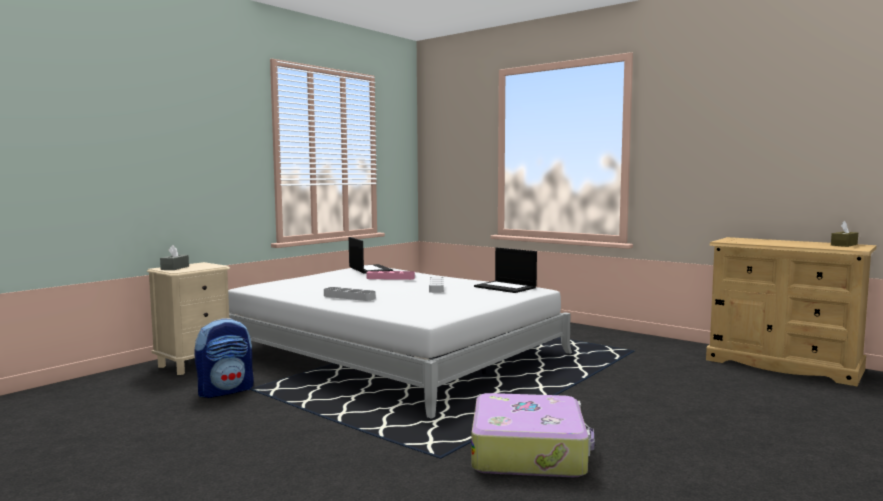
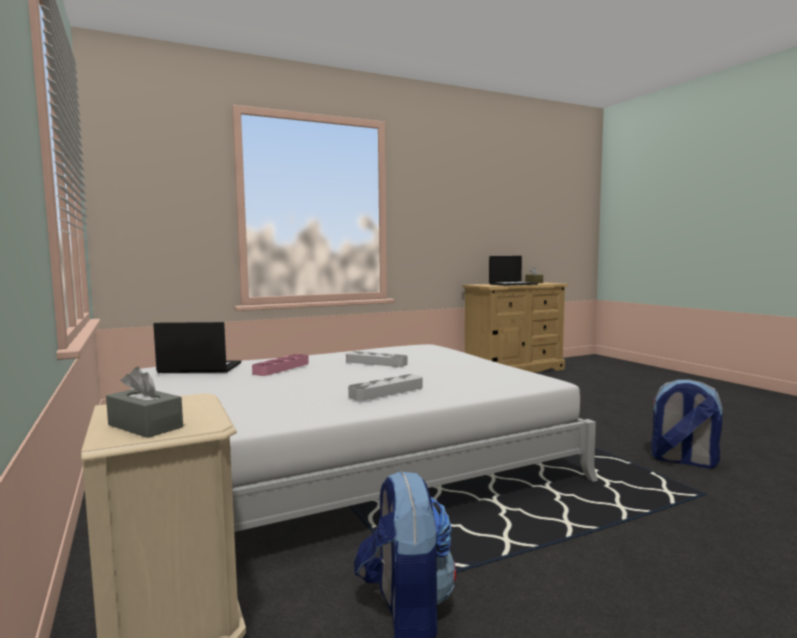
camera: 65 degrees left, 0 degrees up
suitcase [472,393,594,477] -> backpack [651,379,723,468]
laptop [474,248,537,293] -> laptop moved to [489,256,538,286]

